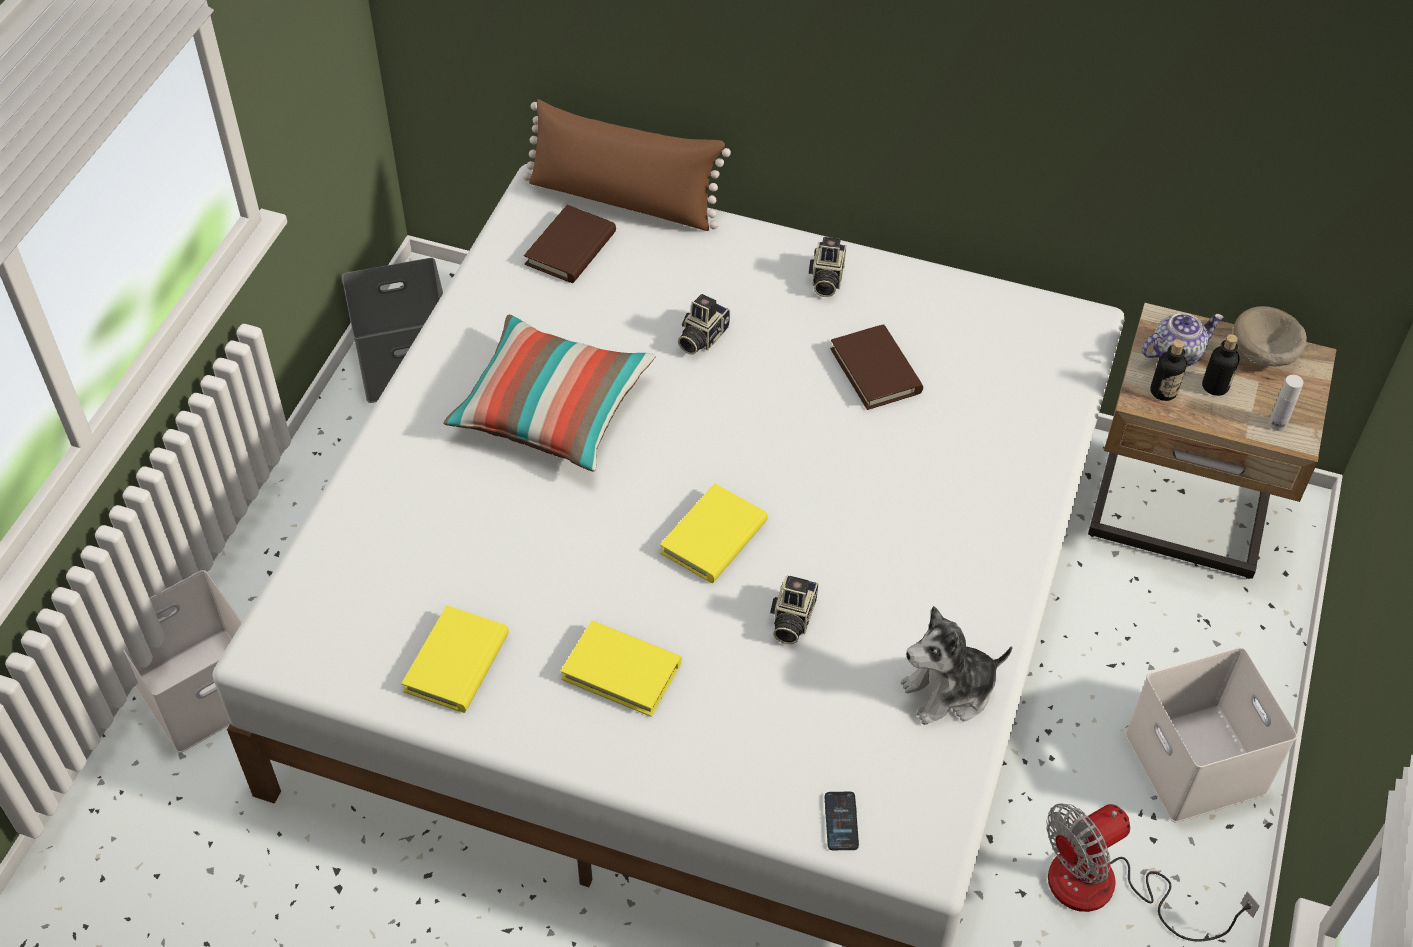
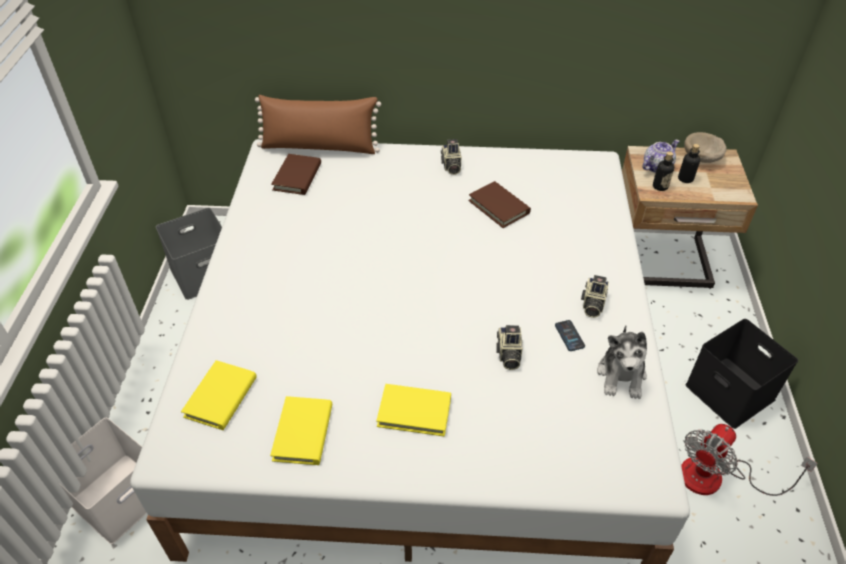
camera: 15 degrees left, 5 degrees down
pillow [443,315,656,472] -> none
yellow book [660,483,768,583] -> yellow book moved to [181,360,257,430]
camera [678,294,730,355] -> camera moved to [581,275,609,318]
phone [825,792,859,850] -> phone moved to [555,320,585,351]
plush toy [901,606,1012,725] -> plush toy turned 45 degrees counterclockwise [597,326,647,399]
white storage box [1125,647,1297,823] -> black storage box [685,319,798,429]
white bottle [1268,375,1304,431] -> none

